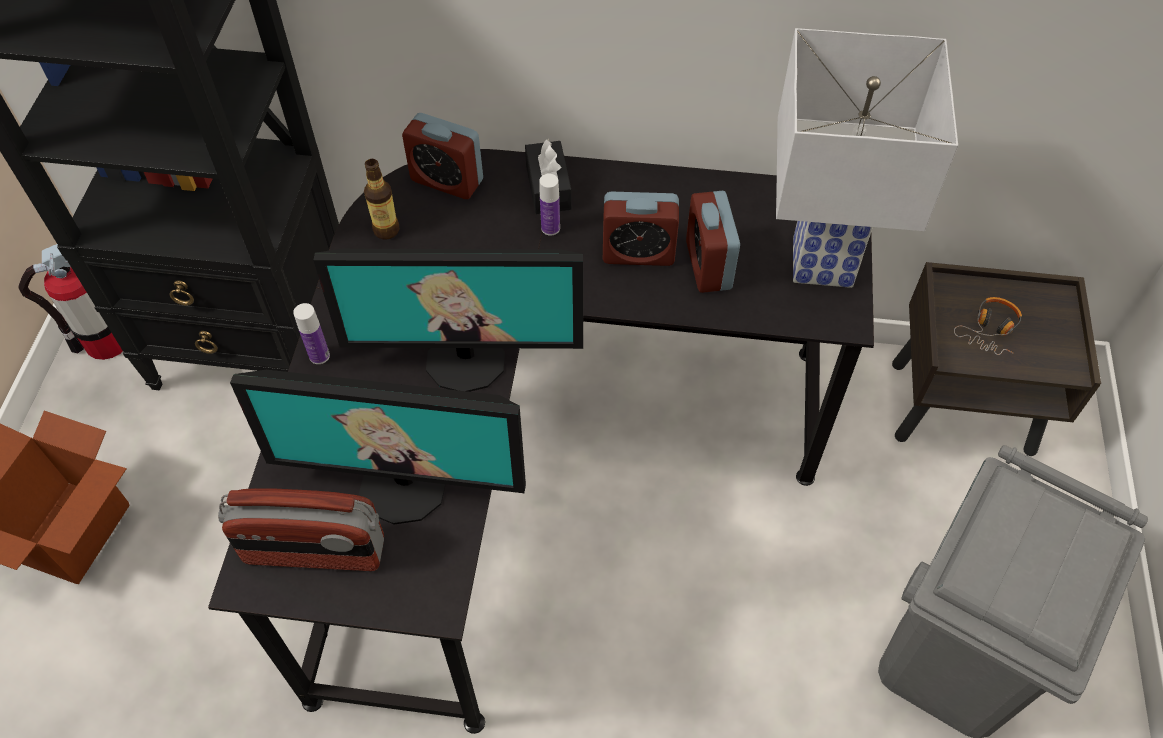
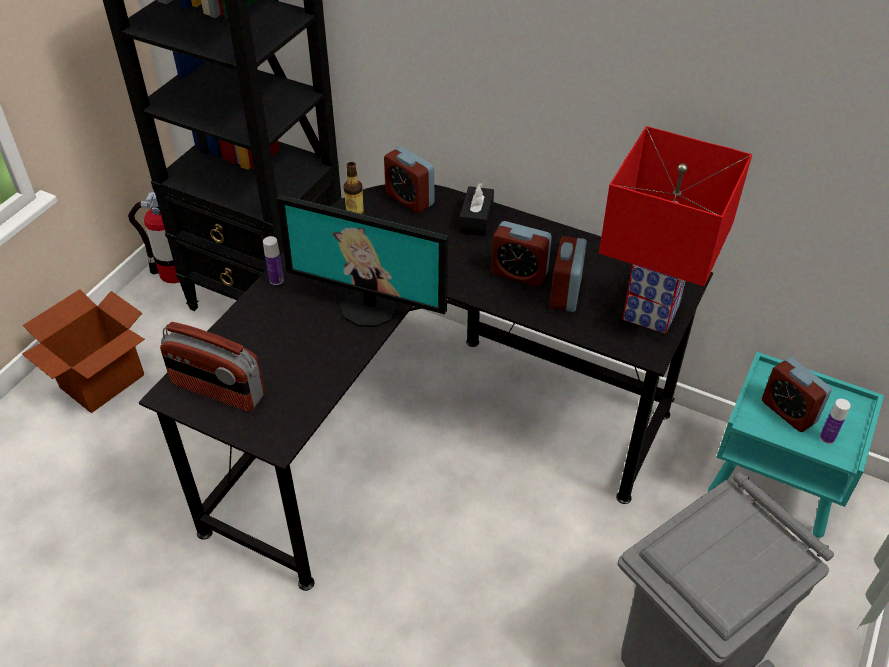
camera: 20 degrees right, 10 degrees down
monitor [230,370,526,525] -> none
bottle [539,174,560,236] -> bottle moved to [820,399,851,444]
white table lamp [776,28,958,288] -> red table lamp [599,126,752,334]
brown nightstand [892,262,1101,456] -> turquoise nightstand [708,352,884,538]
headphones [954,297,1022,355] -> alarm clock [762,357,832,432]

